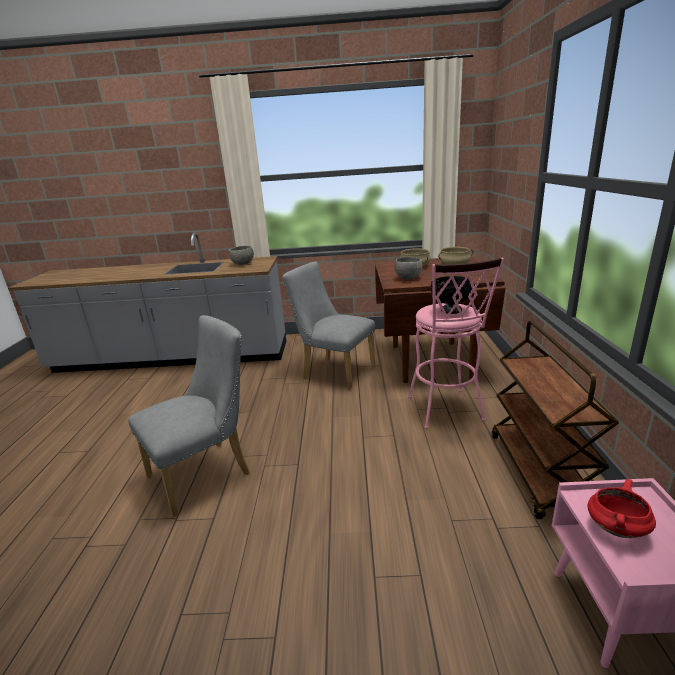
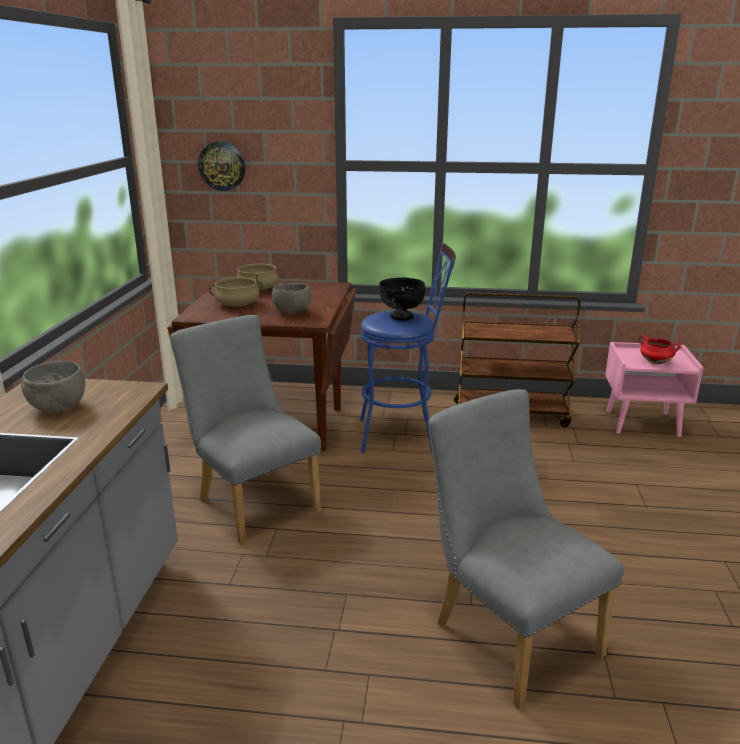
camera: 85 degrees left, 0 degrees up
grey chair [283,262,375,389] -> grey chair turned 105 degrees clockwise [170,315,321,545]
pink stool [407,257,504,429] -> blue stool [360,243,456,453]
none -> wall clock [198,142,245,191]

